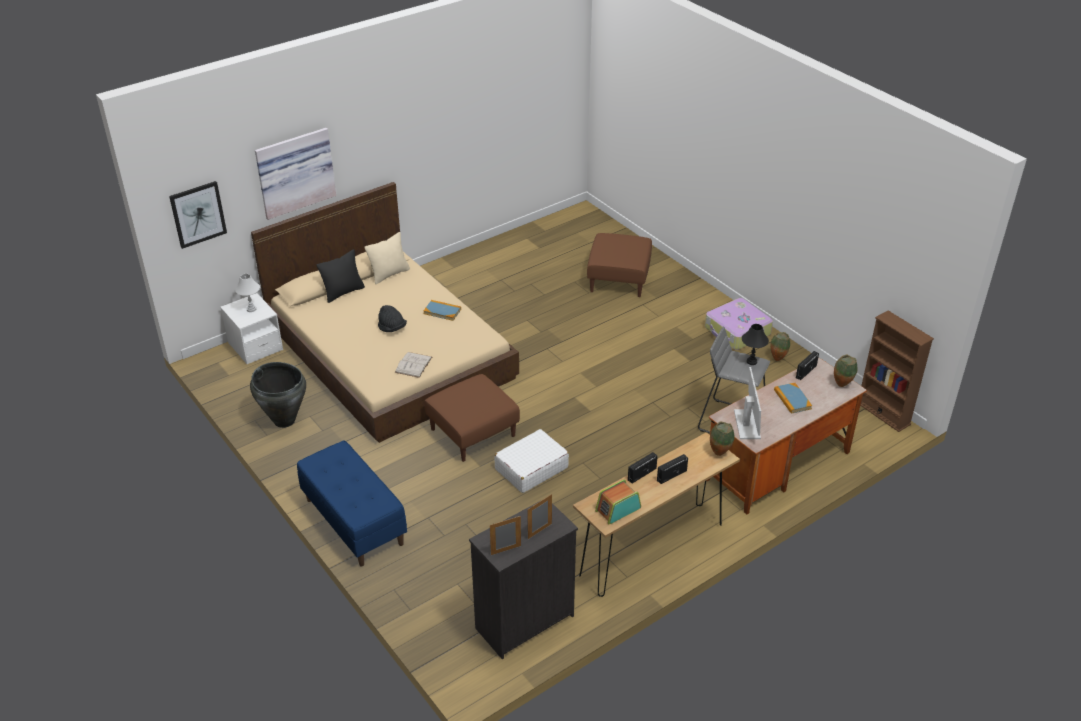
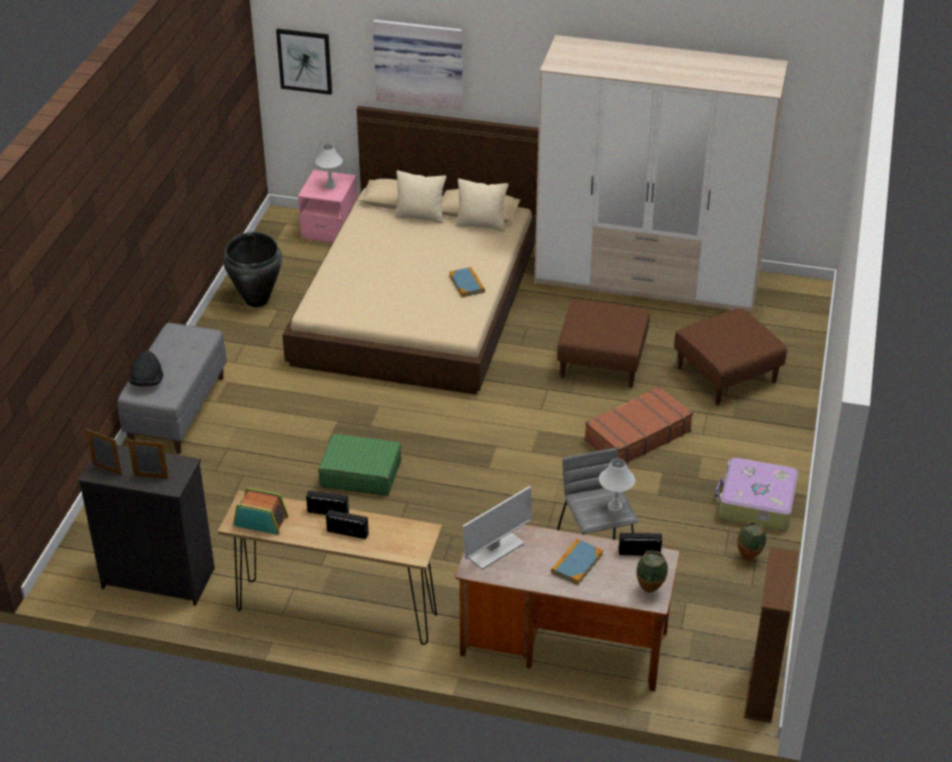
camera: 50 degrees right, 0 degrees up
white nightstand [220,293,283,364] -> pink nightstand [298,170,357,243]
blue bench [297,440,407,567] -> grey bench [118,323,227,454]
black pillow [316,249,365,303] -> beige pillow [394,170,446,223]
black hat [378,305,407,332] -> black hat moved to [129,351,163,387]
white book [395,352,432,378] -> none
brown ottoman [424,374,520,462] -> brown ottoman moved to [557,300,650,388]
white suitcase [494,429,569,493] -> green suitcase [318,434,401,496]
vase [710,421,734,456] -> none
black table lamp [742,324,769,365] -> white table lamp [599,459,635,513]
none -> wardrobe [534,35,788,314]
none -> brown suitcase [585,386,693,464]

